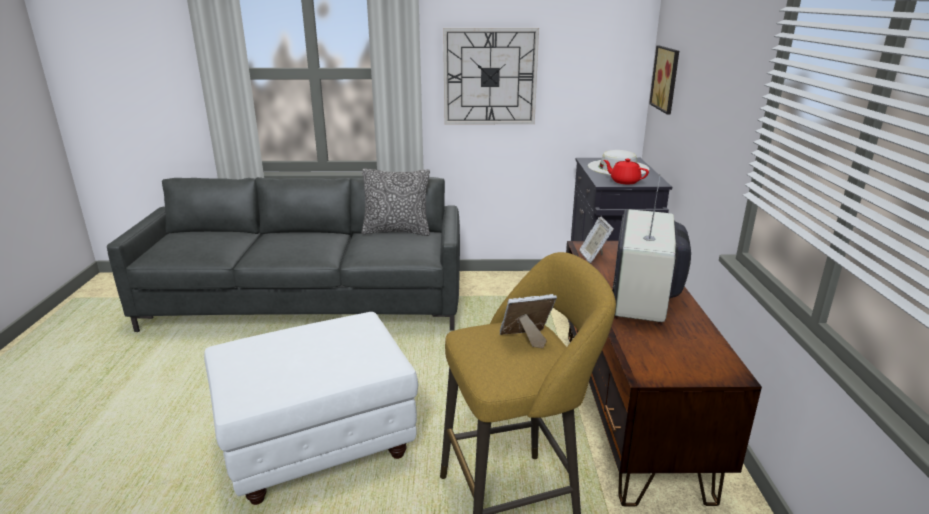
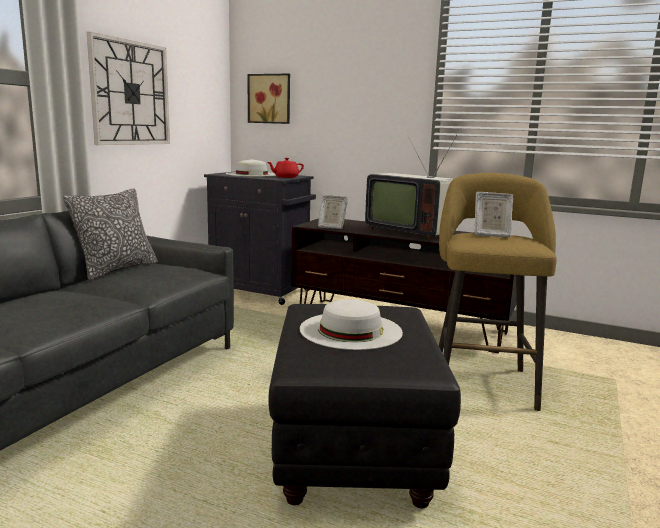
camera: 65 degrees left, 10 degrees down
white ottoman [204,312,418,505] -> black ottoman [268,304,461,508]
picture frame [500,294,557,348] -> picture frame turned 90 degrees counterclockwise [474,192,513,237]
none -> white hat [300,299,403,350]

